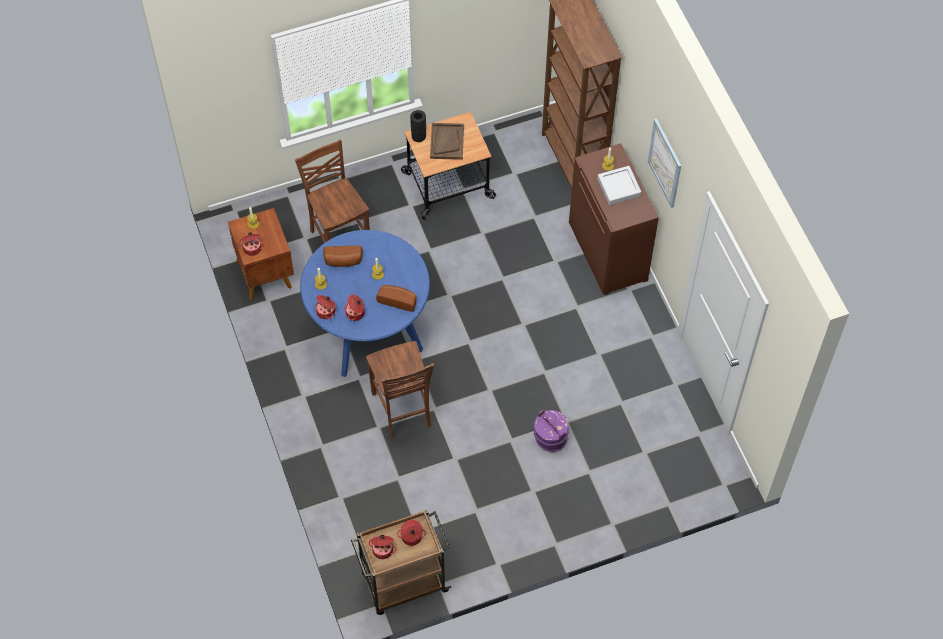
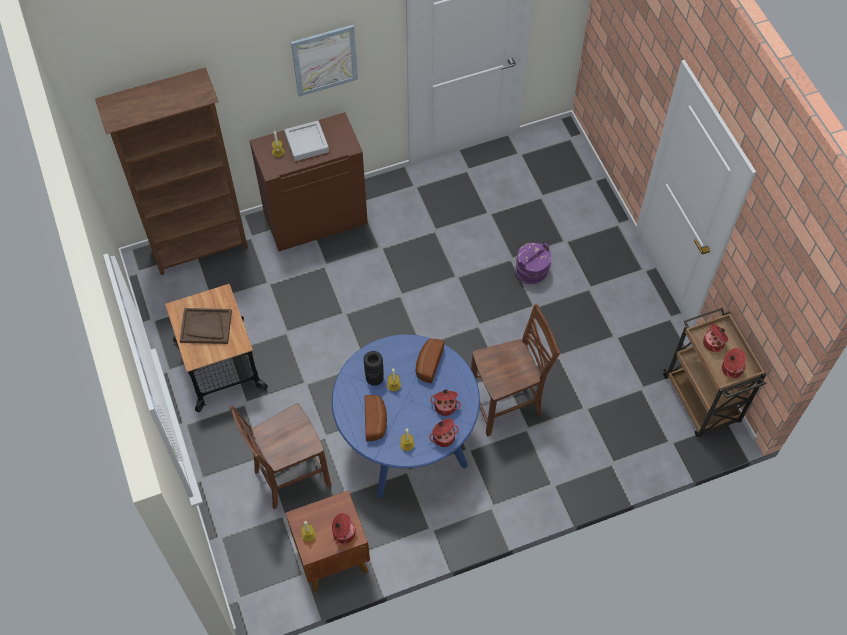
camera: 90 degrees left, 0 degrees up
black vase [410,110,426,142] -> black vase moved to [364,351,384,386]

